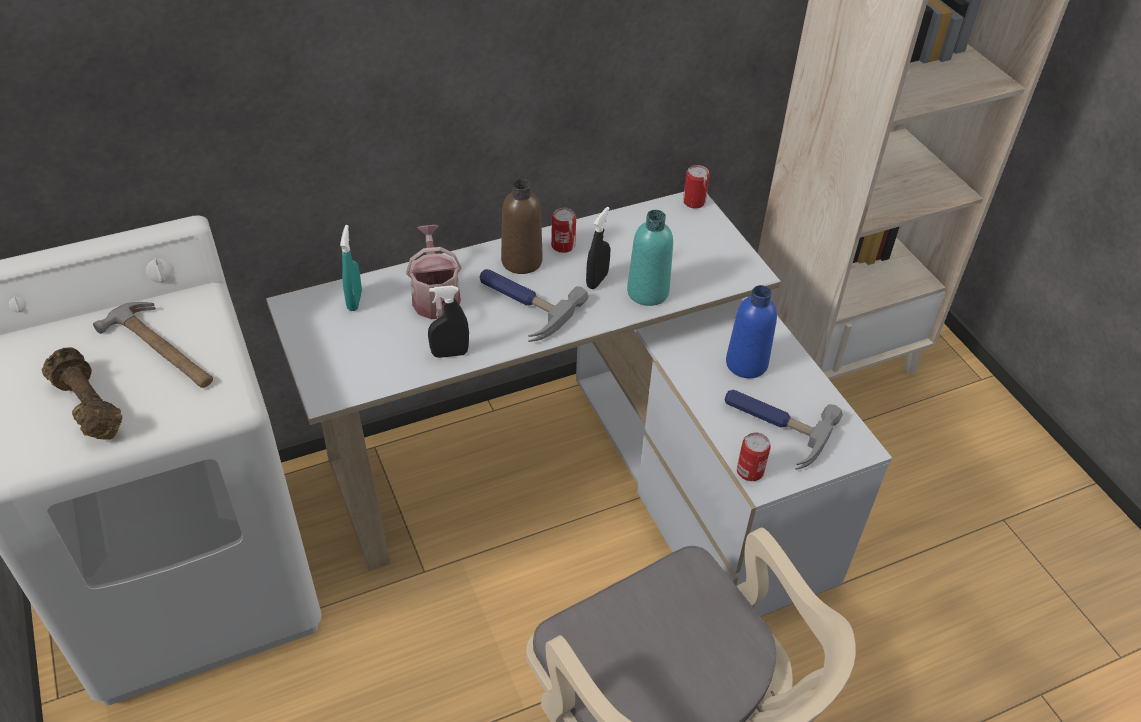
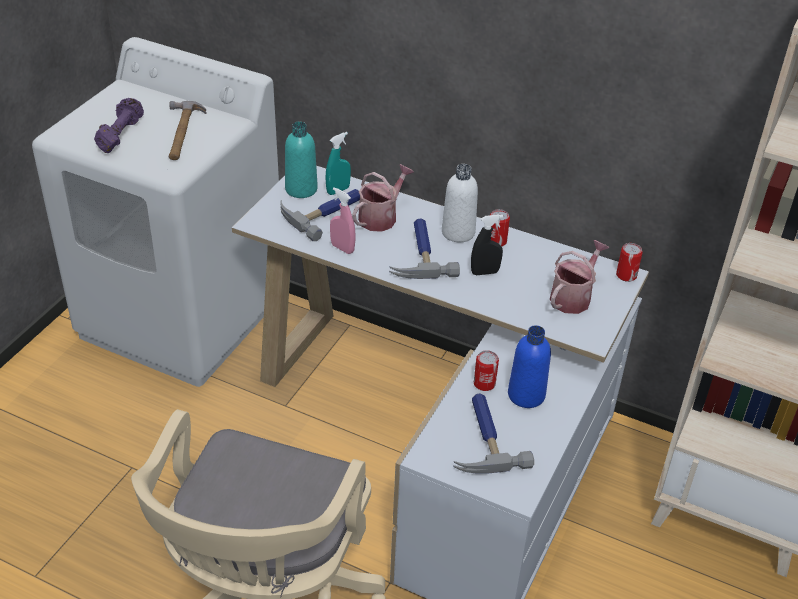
camera: 50 degrees right, 5 degrees down
brown dumbbell [42,347,122,440] -> purple dumbbell [94,98,144,153]
black spray bottle [428,286,469,358] -> pink spray bottle [330,187,356,254]
brown bottle [501,179,543,274] -> white bottle [442,164,478,242]
turquoise bottle [627,210,673,306] -> turquoise bottle moved to [285,122,318,198]
can [737,432,771,481] -> can moved to [474,350,499,391]
none -> hammer [280,189,360,241]
none -> watering can [550,240,609,314]

